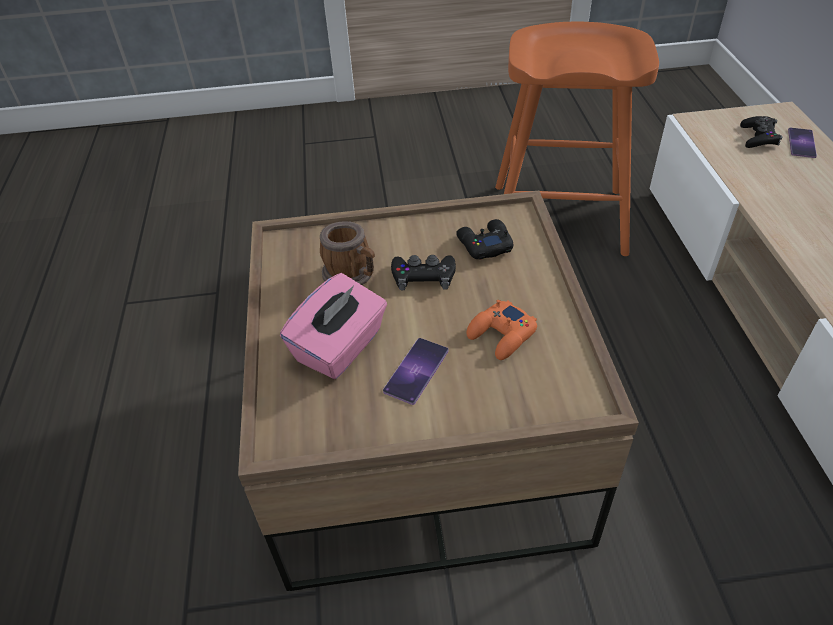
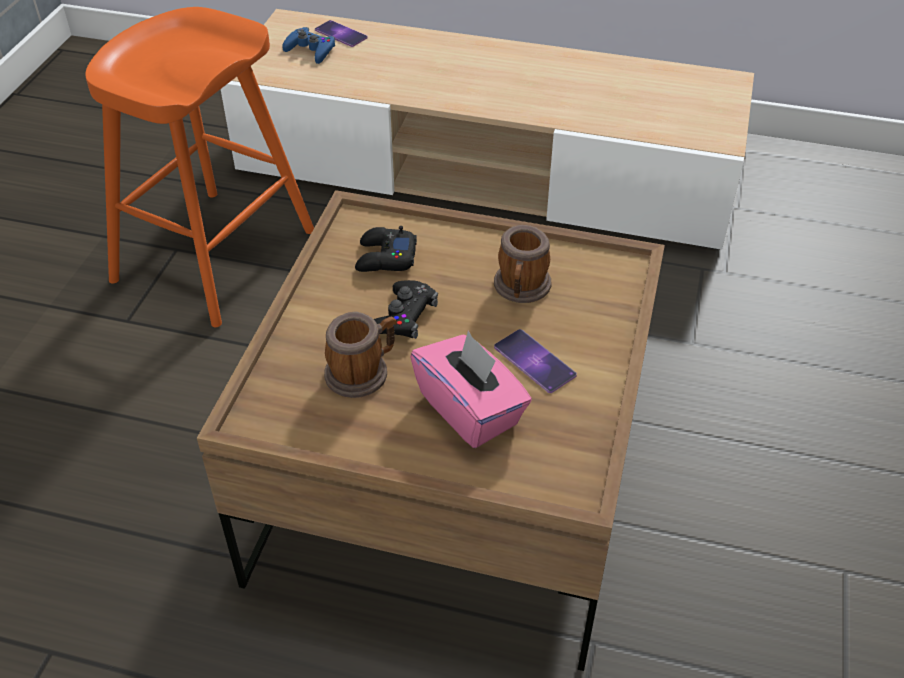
camera: 70 degrees left, 0 degrees up
orange game controller [466,300,537,360] -> mug [494,225,552,303]
black game controller [740,116,782,148] -> blue game controller [282,27,335,64]

